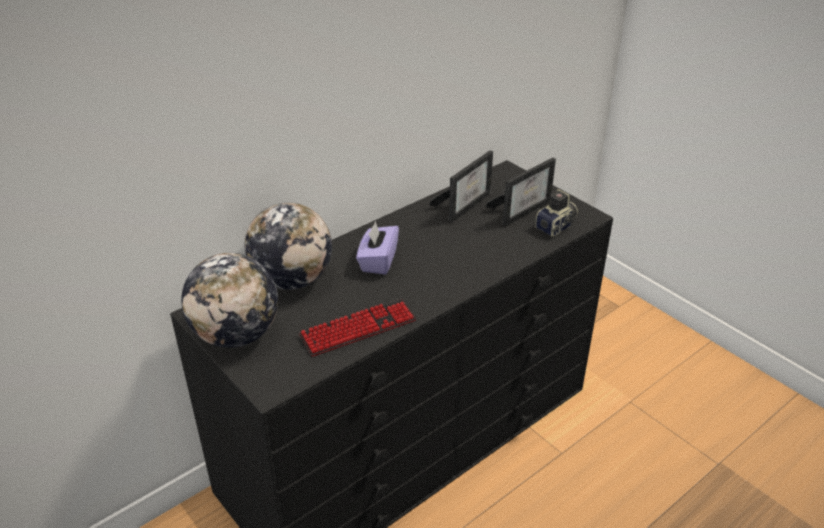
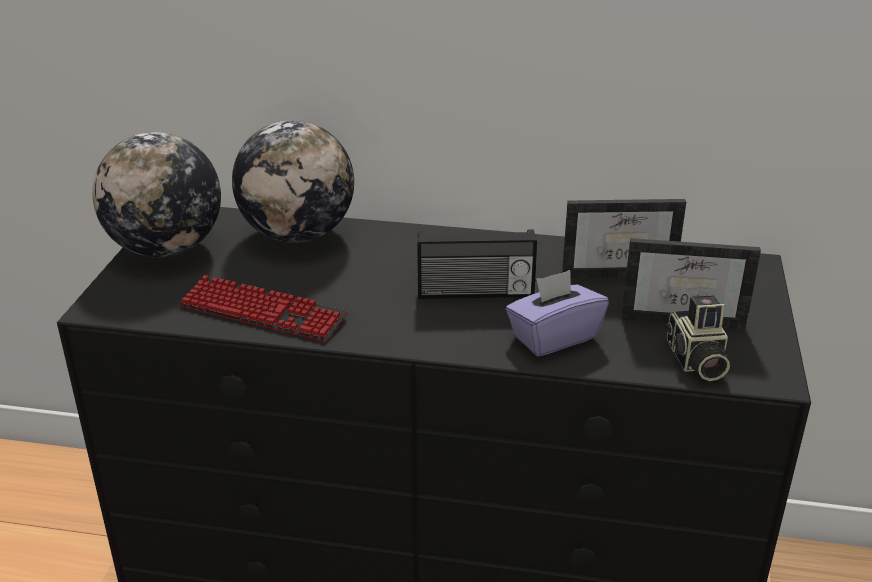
camera: 50 degrees right, 5 degrees down
purple tissue box [356,221,399,275] -> purple tissue box moved to [506,270,609,356]
camera [535,189,578,237] -> camera turned 75 degrees clockwise [665,295,730,381]
none -> radio [417,229,537,299]

